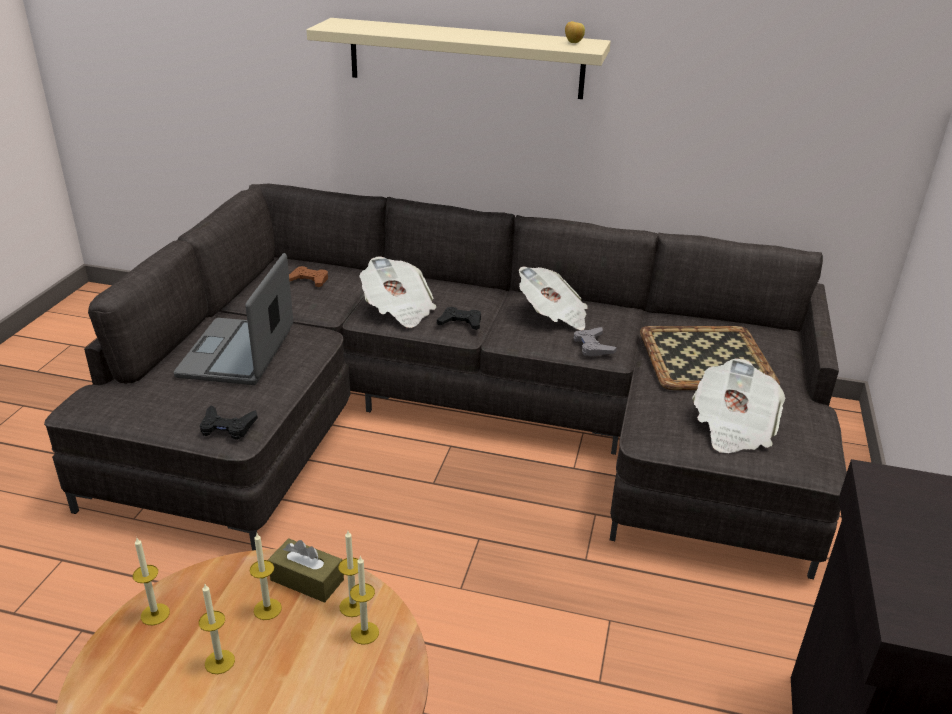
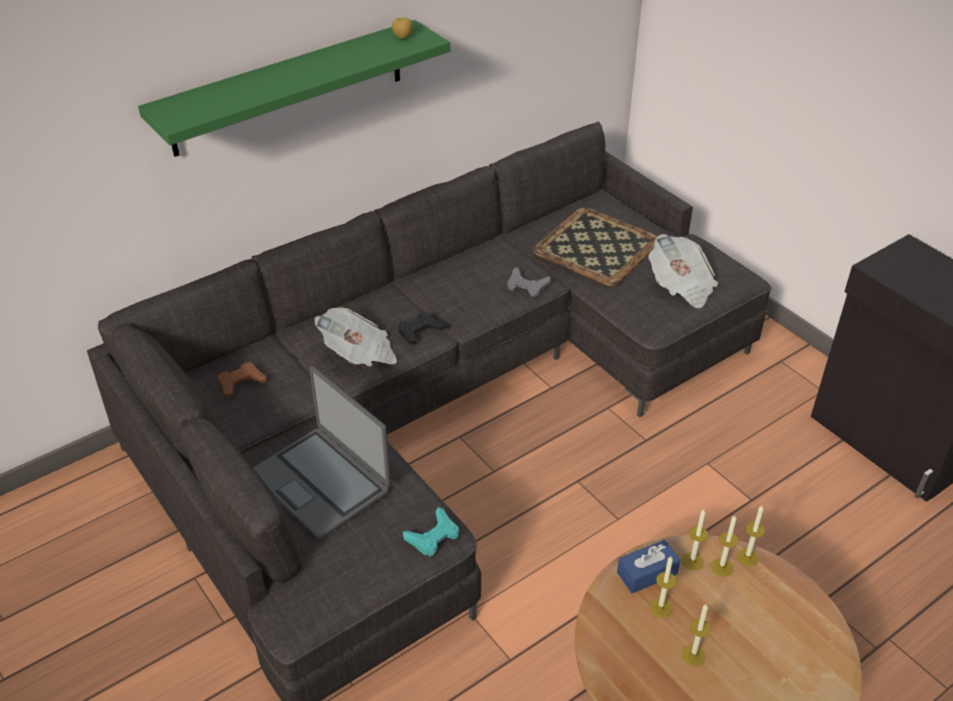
camera: 50 degrees left, 10 degrees up
candle [133,538,170,625] -> candle moved to [737,506,765,566]
black game controller [200,406,258,440] -> turquoise game controller [403,507,459,557]
brown tissue box [268,538,344,603] -> blue tissue box [617,540,680,593]
beige shelf [307,18,611,99] -> green shelf [138,20,450,157]
newspaper [519,266,588,330] -> none

